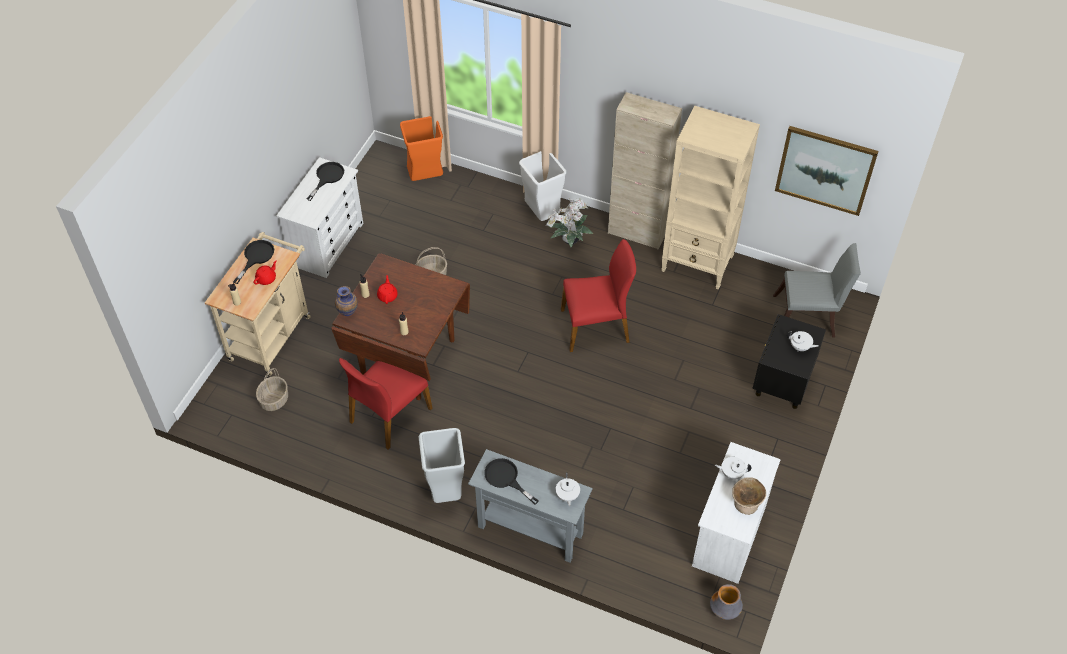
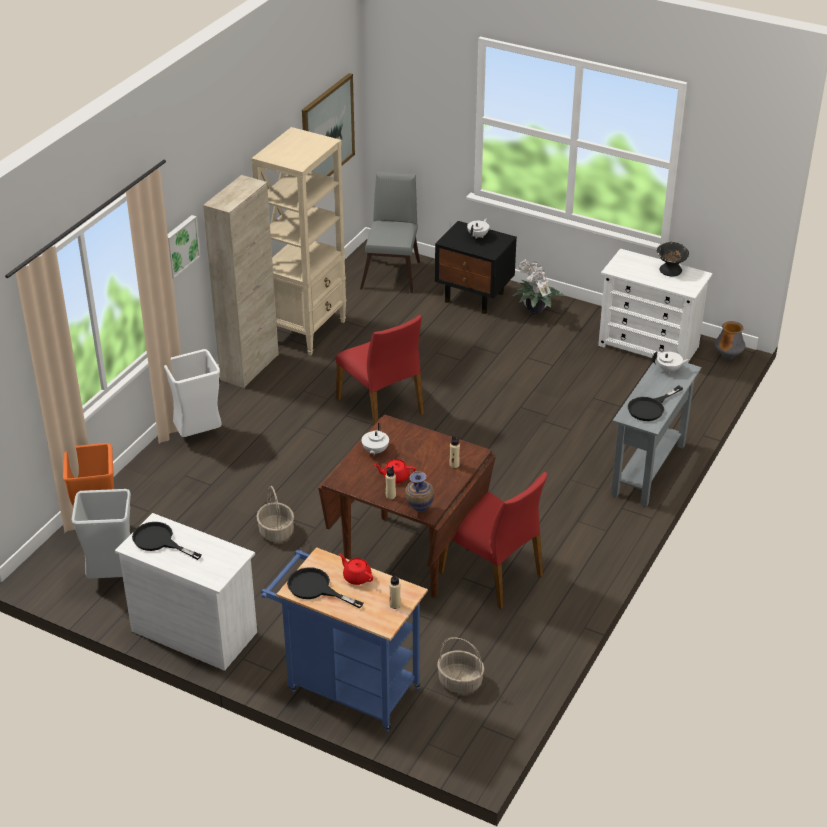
camera: 85 degrees left, 15 degrees down
beige cart [205,232,311,376] -> blue cart [261,547,428,732]
grey trash can [418,428,465,503] -> grey trash can moved to [71,489,131,579]
potted plant [546,198,593,247] -> potted plant moved to [512,258,565,314]
red chair [561,239,636,352] -> red chair turned 150 degrees clockwise [336,315,424,425]
white teapot [715,457,751,480] -> white teapot moved to [361,423,389,455]
beige bowl [732,477,766,515] -> black bowl [657,242,689,276]
none -> picture [168,215,201,279]

